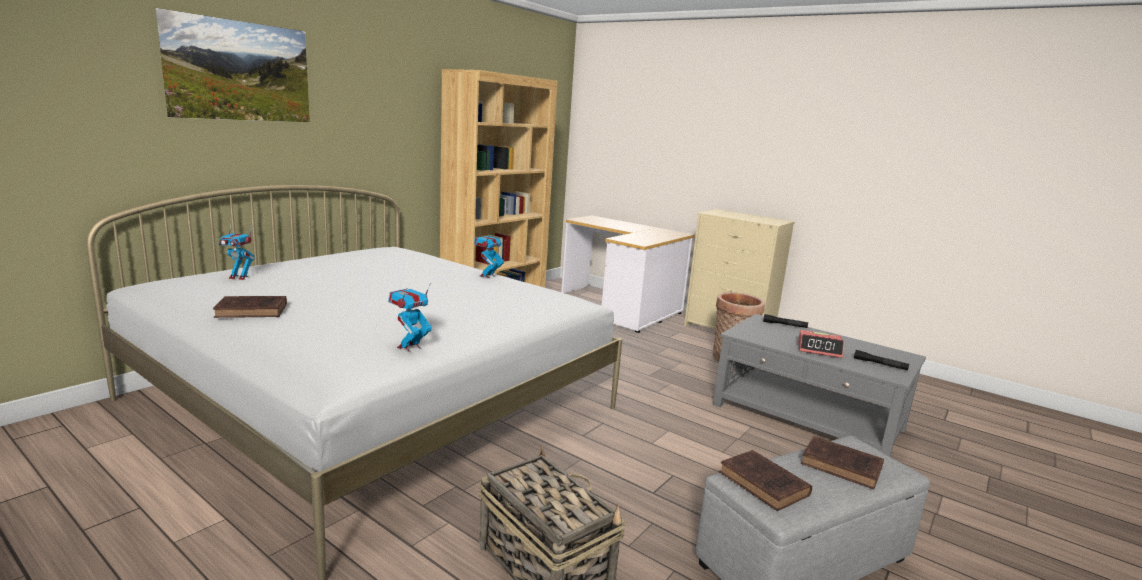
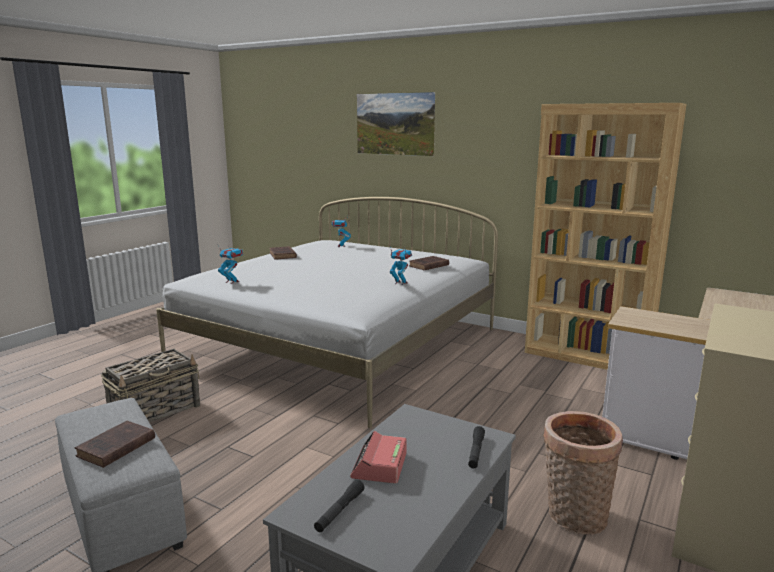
camera: 85 degrees right, 0 degrees up
brown book [719,450,812,511] -> brown book moved to [409,256,449,270]

